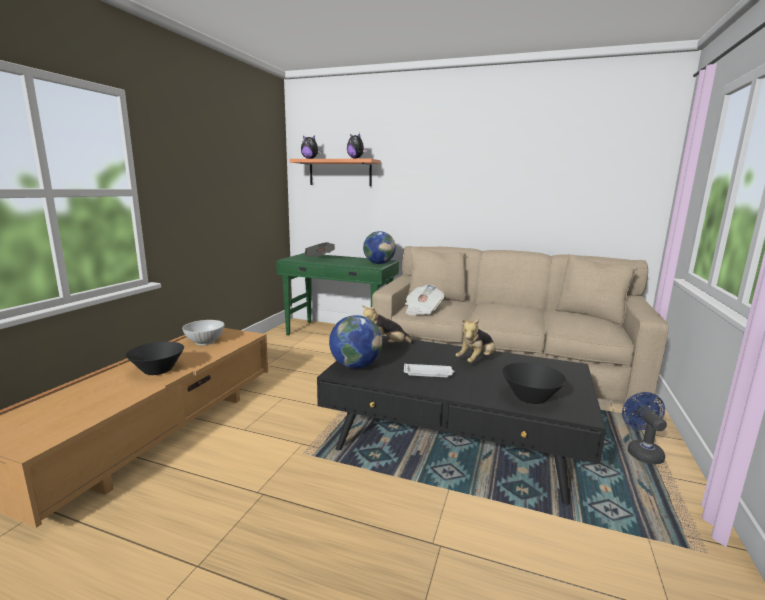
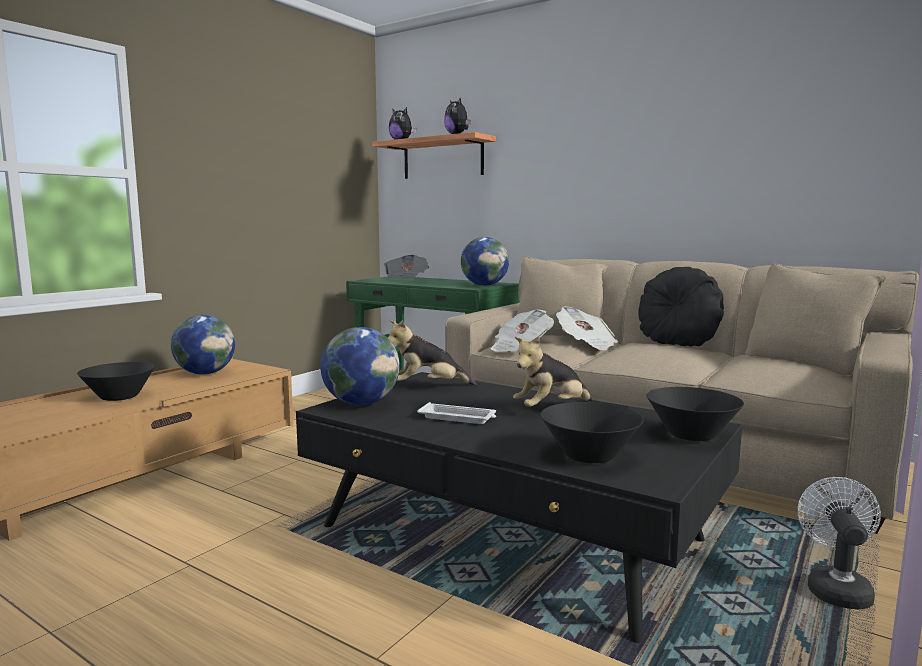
camera: 15 degrees right, 5 degrees down
white bowl [182,320,225,345] -> globe [171,315,235,375]
blue fan [622,392,667,464] -> white fan [798,477,881,609]
none -> newspaper [556,306,618,350]
none -> black pillow [638,267,724,346]
none -> black bowl [647,387,744,441]

